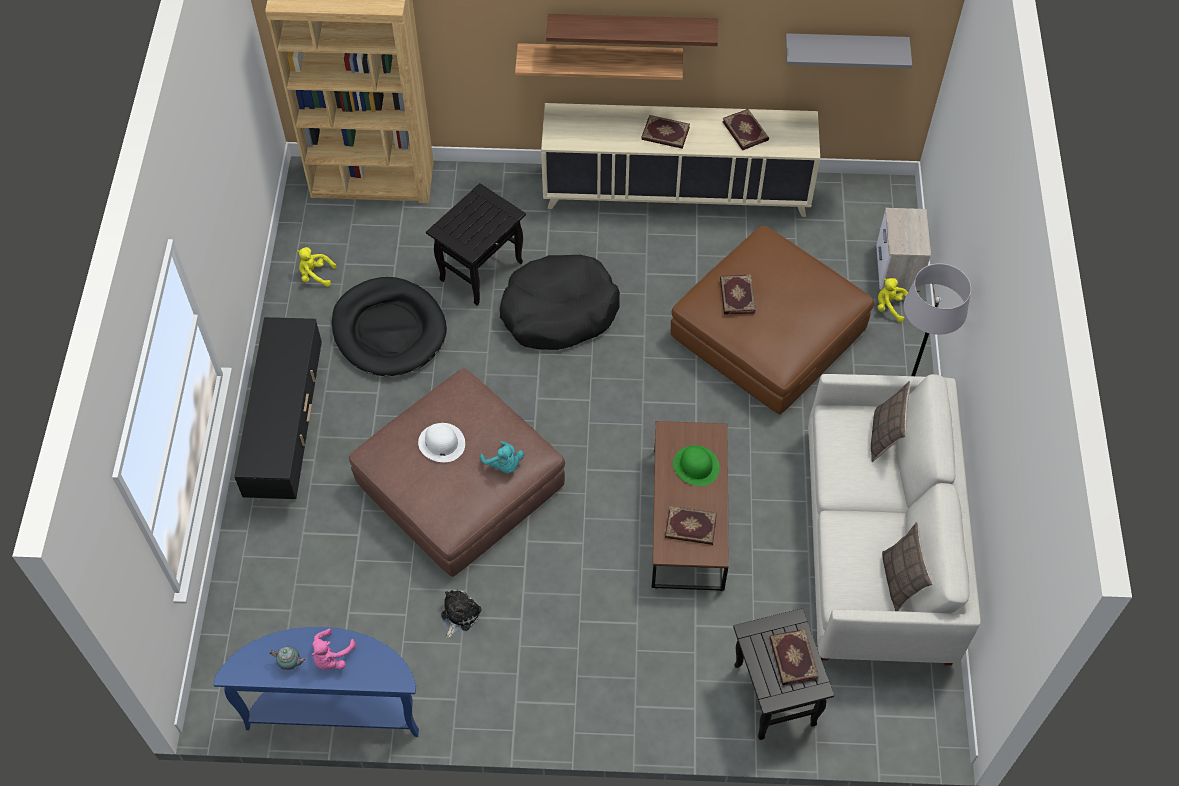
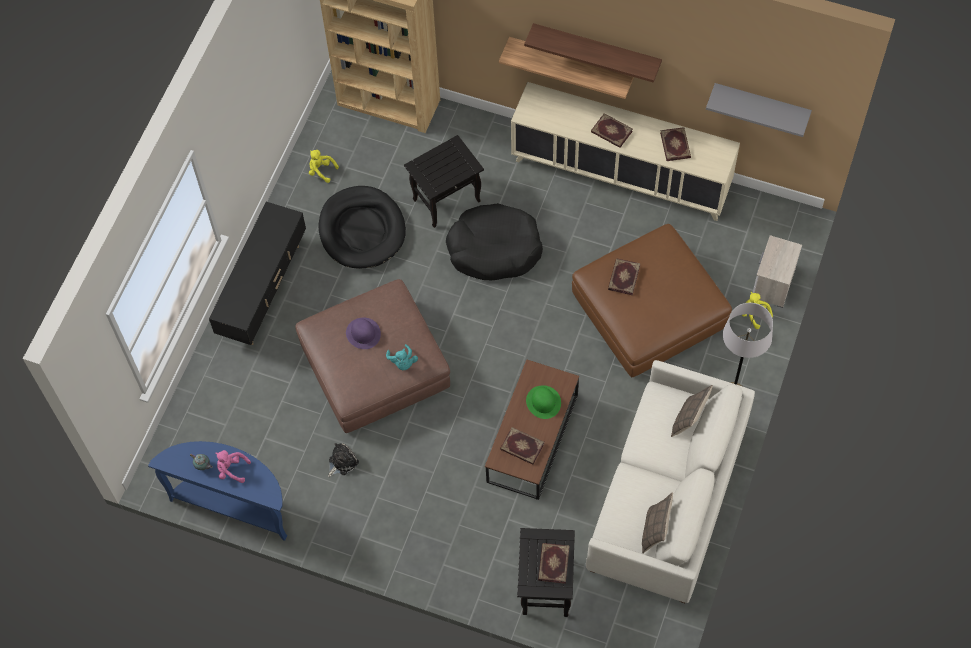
camera: 20 degrees right, 5 degrees up
pink plush toy [312,629,356,670] -> pink plush toy turned 60 degrees clockwise [216,450,251,483]
white hat [418,423,465,462] -> purple hat [346,318,381,349]

